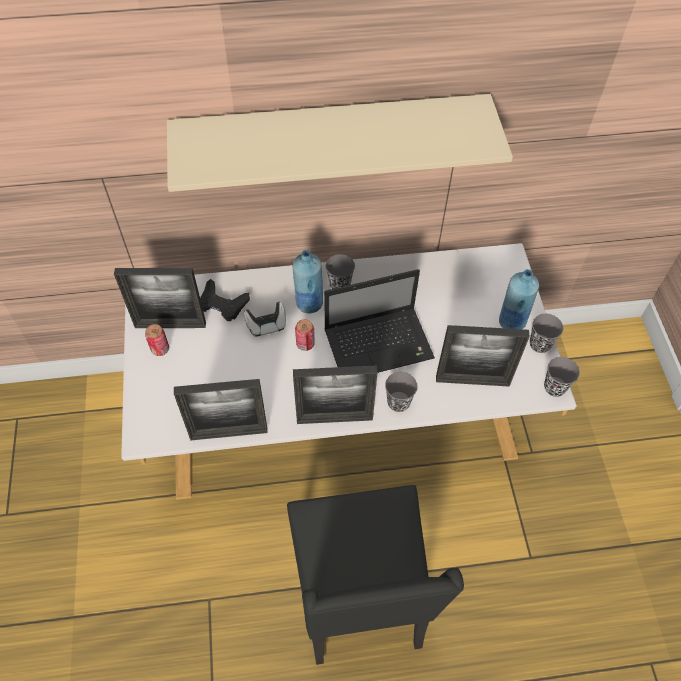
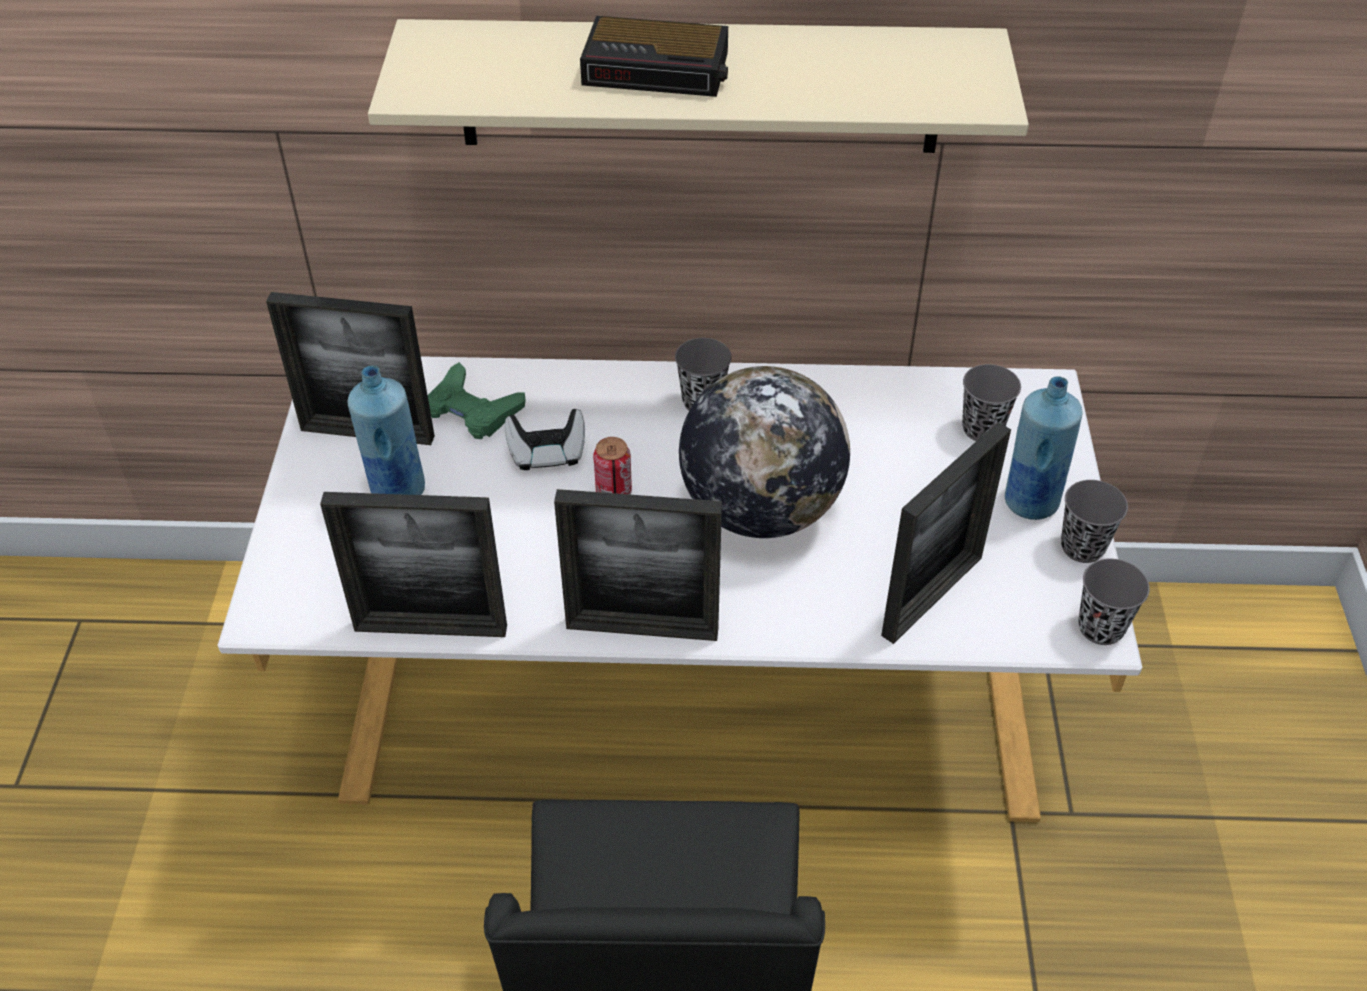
camera: 10 degrees right, 10 degrees down
can [145,324,169,356] -> none
black game controller [200,279,250,321] -> green game controller [428,362,526,439]
blue bottle [293,250,323,313] -> blue bottle moved to [347,365,425,495]
laptop [324,269,435,373] -> globe [679,366,850,538]
grey cup [385,372,418,412] -> grey cup moved to [962,364,1021,441]
picture frame [436,325,530,387] -> picture frame turned 60 degrees counterclockwise [881,422,1011,644]
none -> alarm clock [580,16,728,97]

